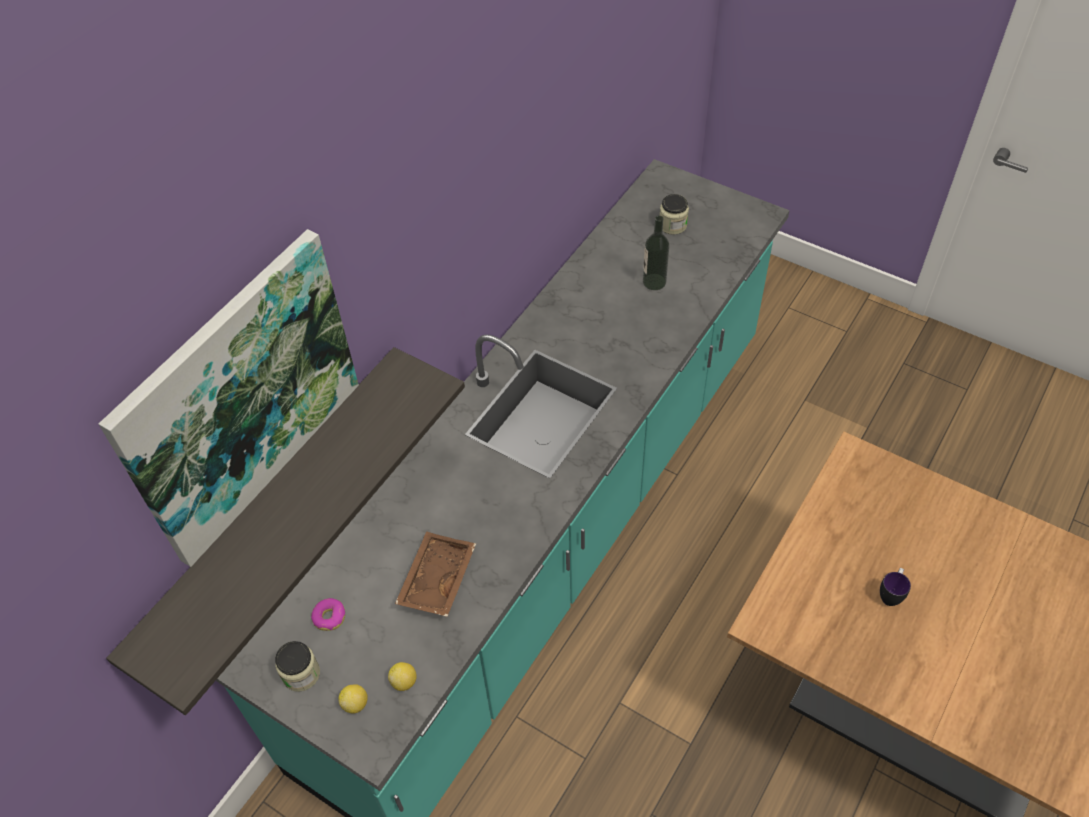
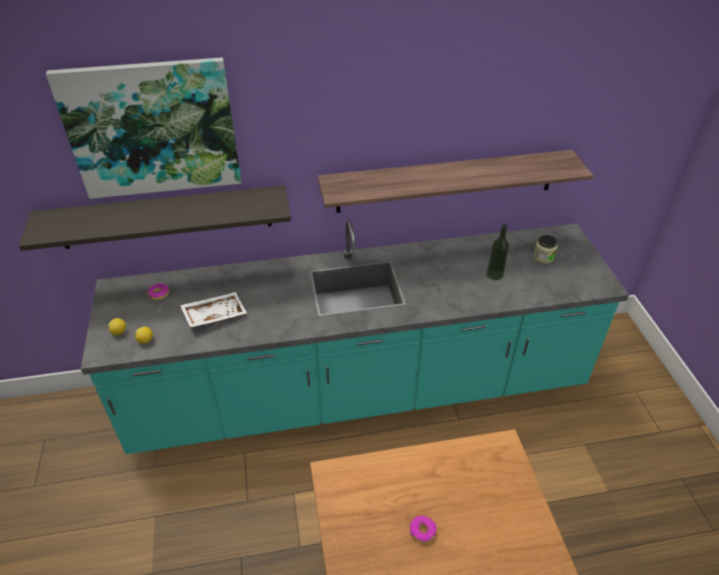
camera: 45 degrees right, 10 degrees down
jar [275,641,320,692] -> none
brown tray [395,531,476,617] -> white tray [180,292,247,327]
mug [880,568,911,606] -> donut [410,515,437,543]
none -> shelf [318,150,594,213]

